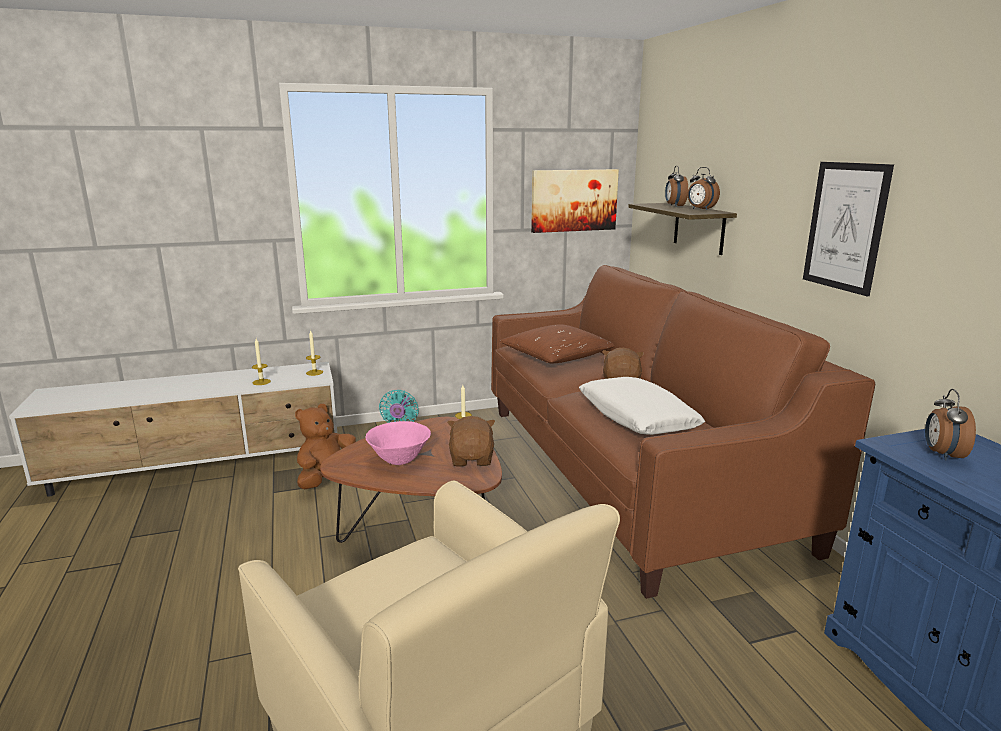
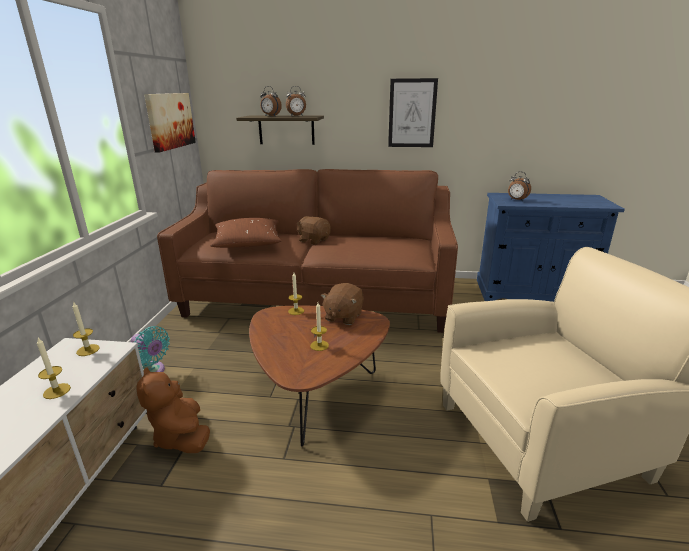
camera: 65 degrees left, 5 degrees up
pink bowl [366,421,431,465] -> candle [310,303,329,351]
brown plush toy [447,416,495,467] -> brown plush toy turned 90 degrees counterclockwise [321,283,364,325]
white pillow [579,377,705,435] -> none

